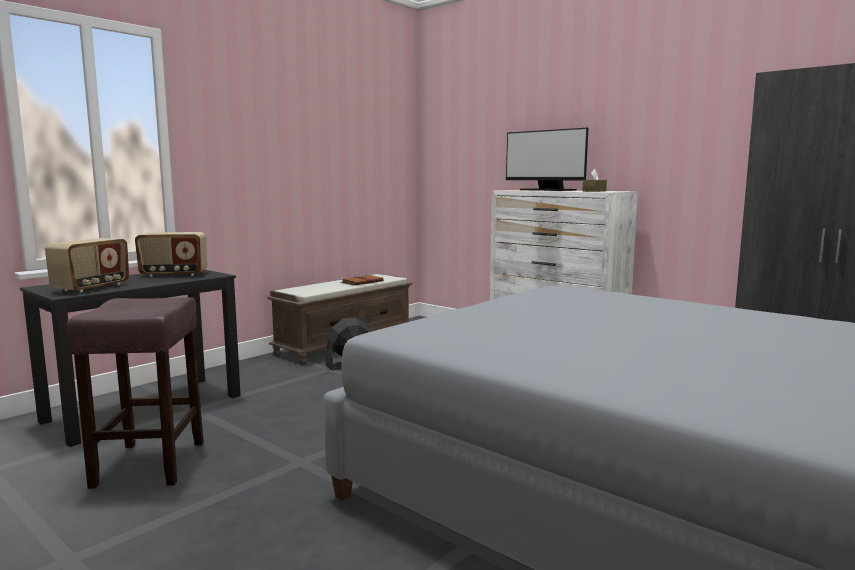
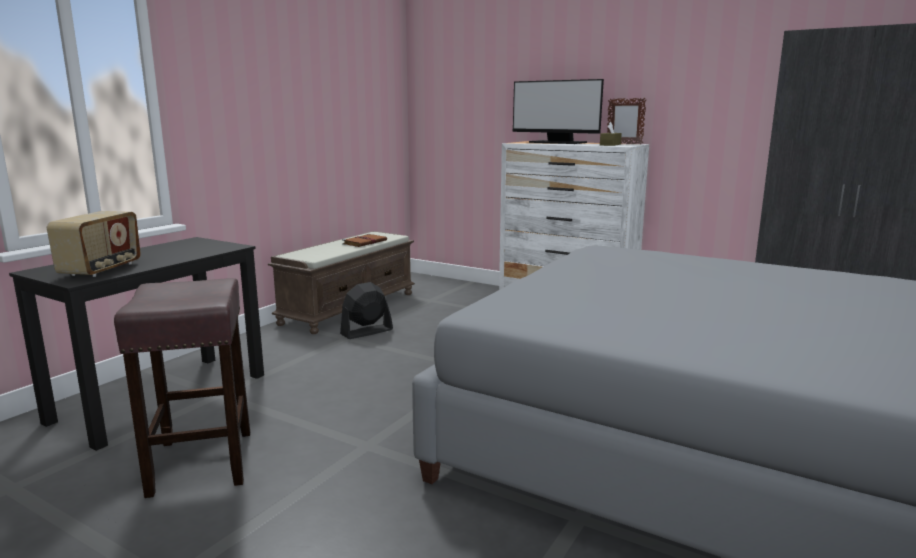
camera: 10 degrees left, 5 degrees up
radio [135,232,207,277] -> none
none -> picture frame [607,98,646,144]

